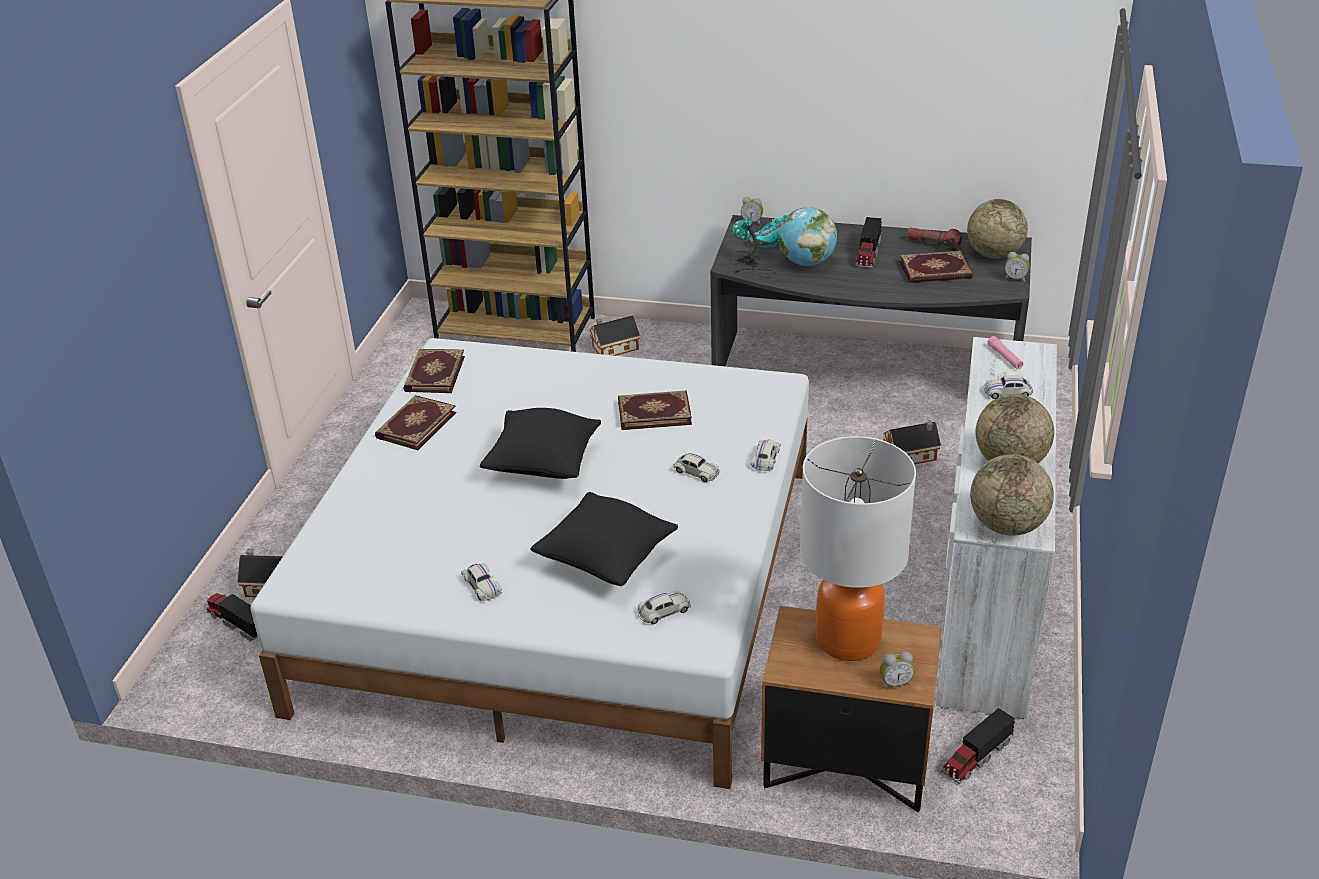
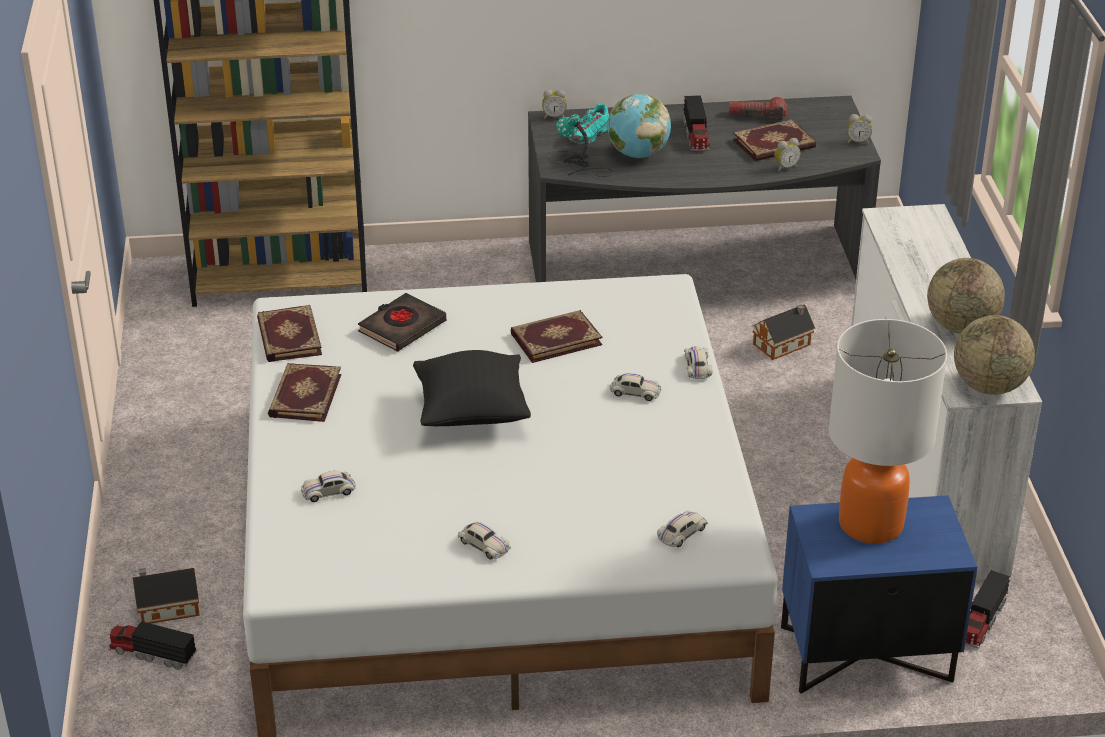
camera: 20 degrees left, 0 degrees up
black pillow [530,492,678,586] -> none
toy house [589,315,640,356] -> none
brown nightstand [761,606,941,812] -> blue nightstand [781,495,977,694]
alarm clock [880,651,914,689] -> alarm clock moved to [774,138,800,172]
globe [967,199,1028,259] -> none
white toy car [983,375,1033,399] -> white toy car moved to [301,471,356,502]
pink flashlight [988,336,1023,369] -> none
none -> black book [358,293,446,352]

